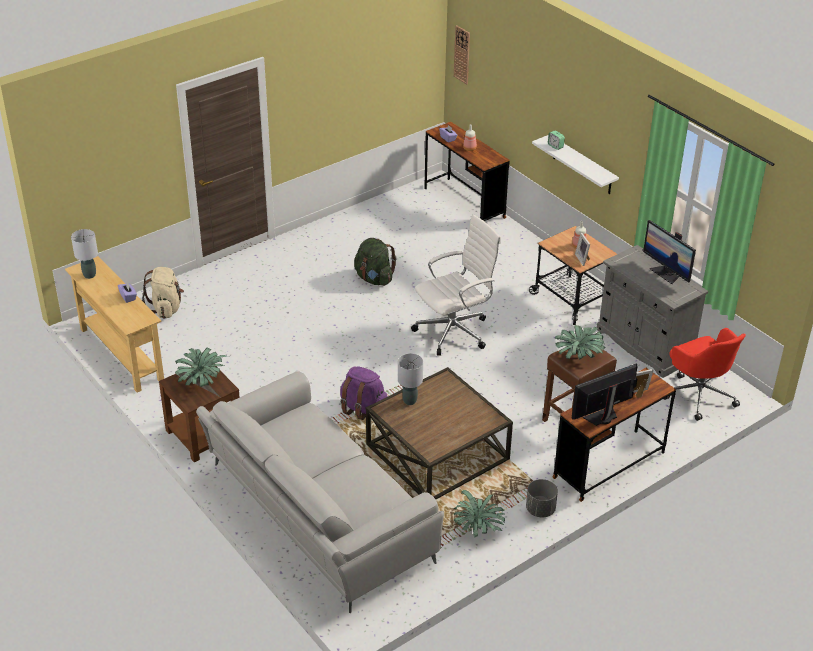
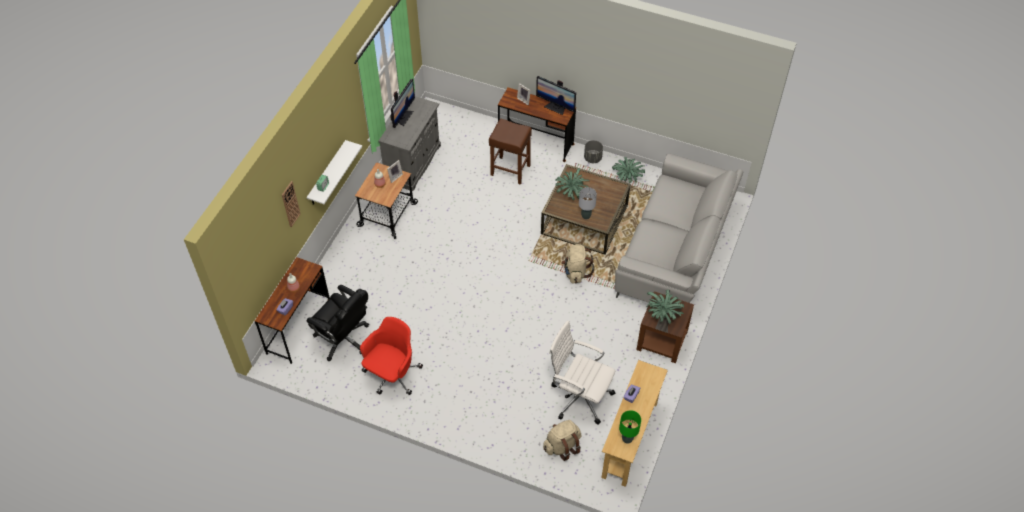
camera: 120 degrees left, 15 degrees up
grey table lamp [71,229,98,279] -> green table lamp [619,410,641,444]
purple backpack [340,366,388,420] -> beige backpack [562,244,594,283]
green backpack [354,238,397,286] -> none
white office chair [411,214,501,356] -> white office chair moved to [549,321,616,424]
wall clock [454,25,470,84] -> wall clock moved to [282,181,301,227]
potted plant [555,325,605,360] -> potted plant moved to [555,168,589,200]
red office chair [664,328,746,421] -> red office chair moved to [360,317,423,395]
none -> black office chair [307,285,369,361]

